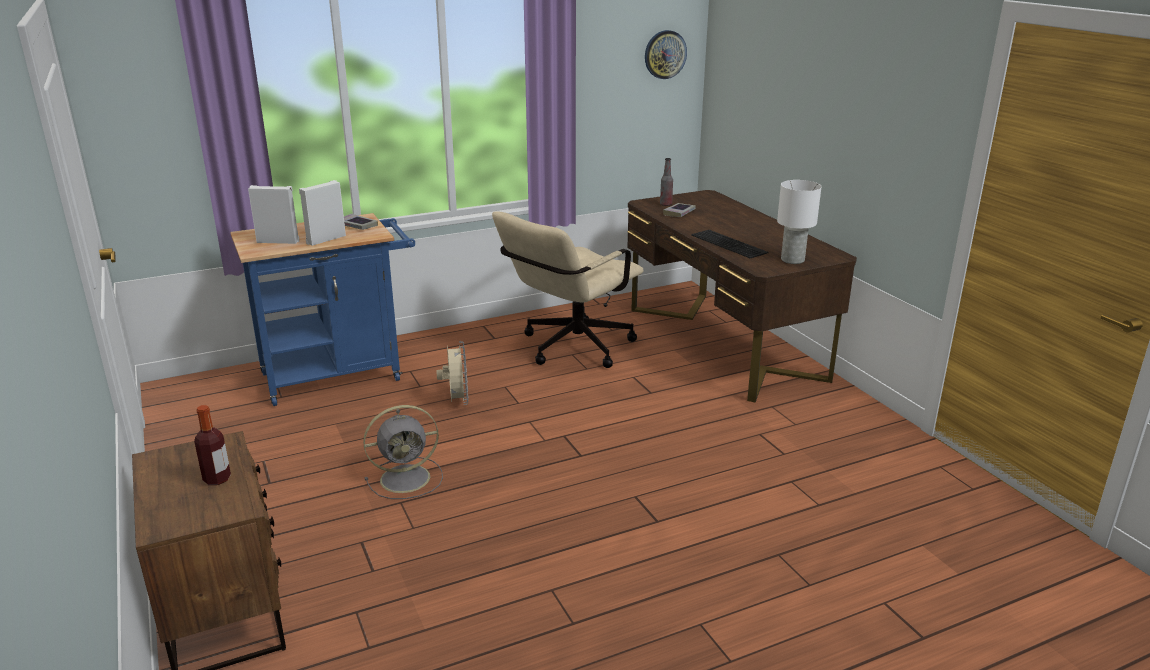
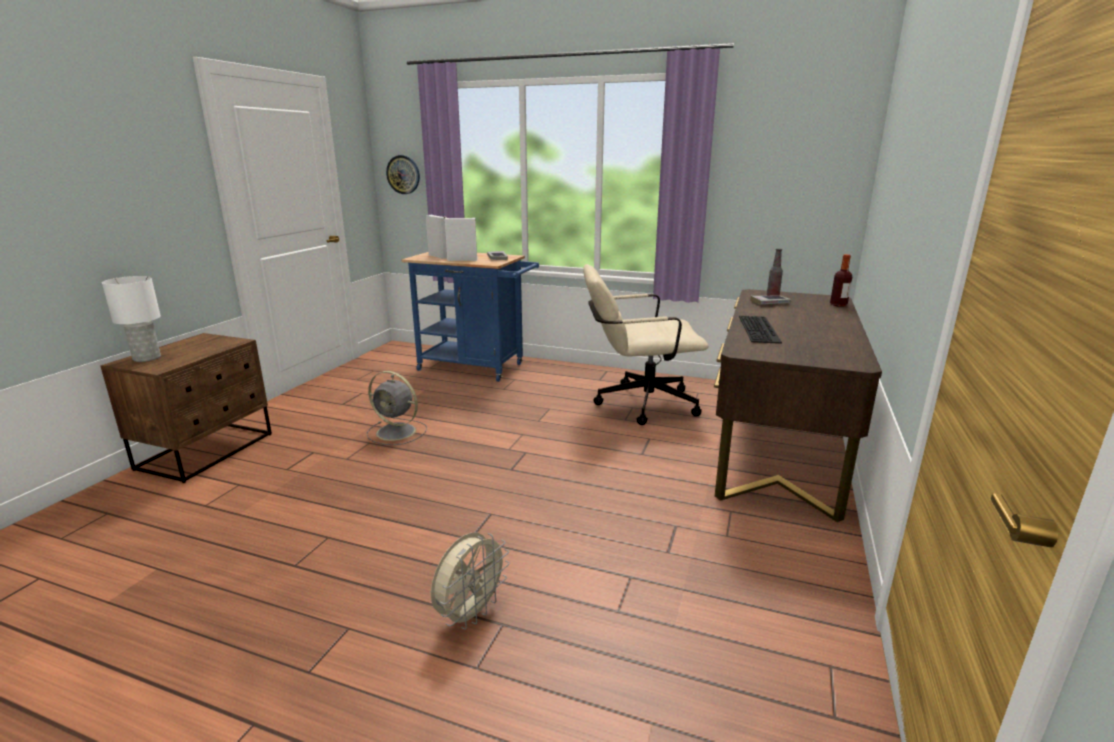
camera: 45 degrees right, 5 degrees down
bottle [194,405,231,485] -> bottle moved to [830,254,852,307]
beige fan [436,341,468,405] -> beige fan moved to [431,533,509,630]
wall clock [645,30,687,79] -> wall clock moved to [386,155,420,194]
white table lamp [777,180,822,264] -> white table lamp moved to [102,276,161,362]

